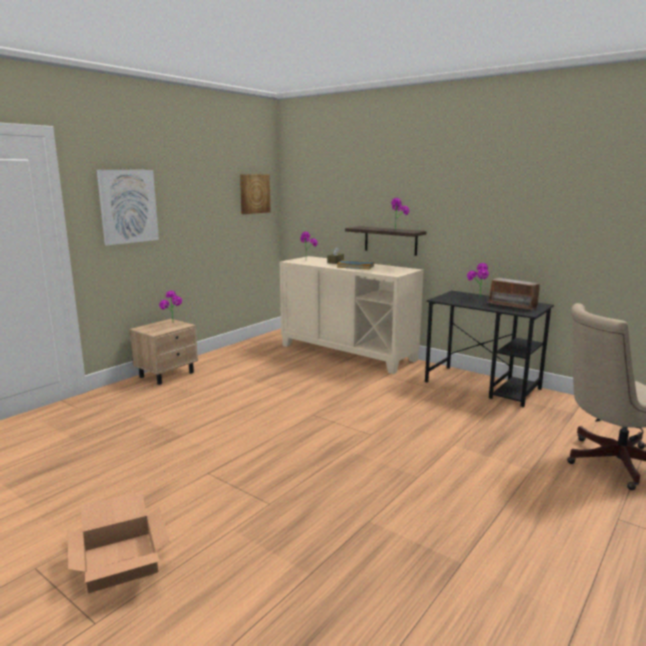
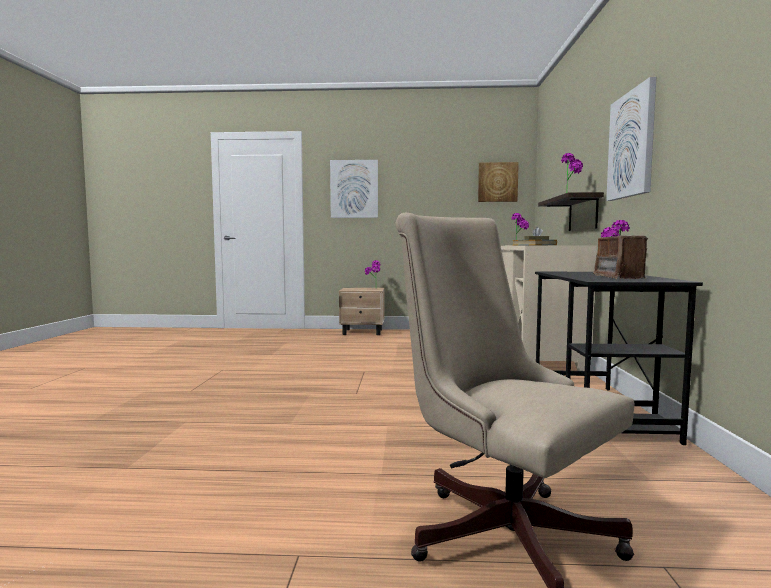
camera: 55 degrees right, 10 degrees down
cardboard box [68,491,169,593] -> none
none -> picture [606,77,656,201]

